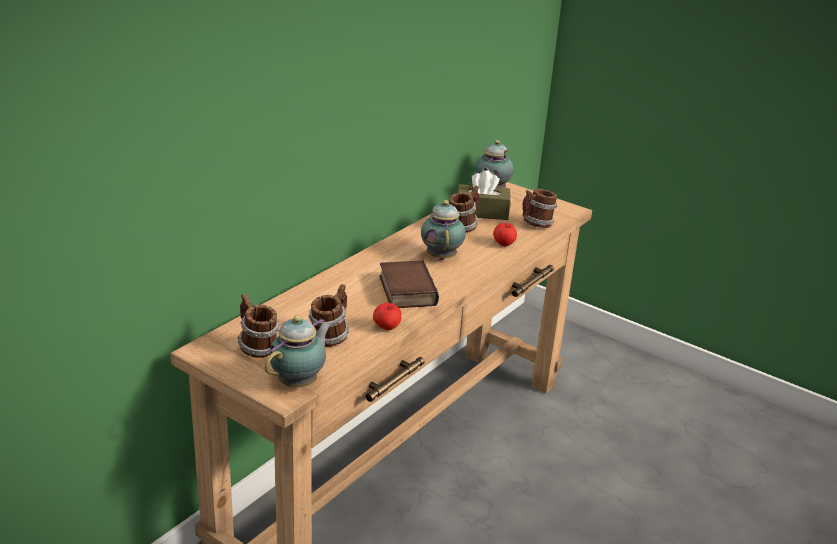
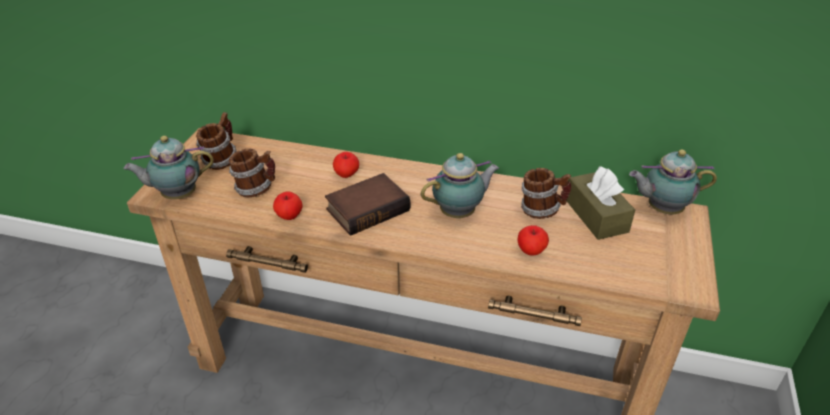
camera: 70 degrees right, 10 degrees up
teapot [265,315,331,387] -> teapot turned 150 degrees clockwise [123,136,214,199]
mug [523,189,557,228] -> none
none -> apple [333,152,359,178]

